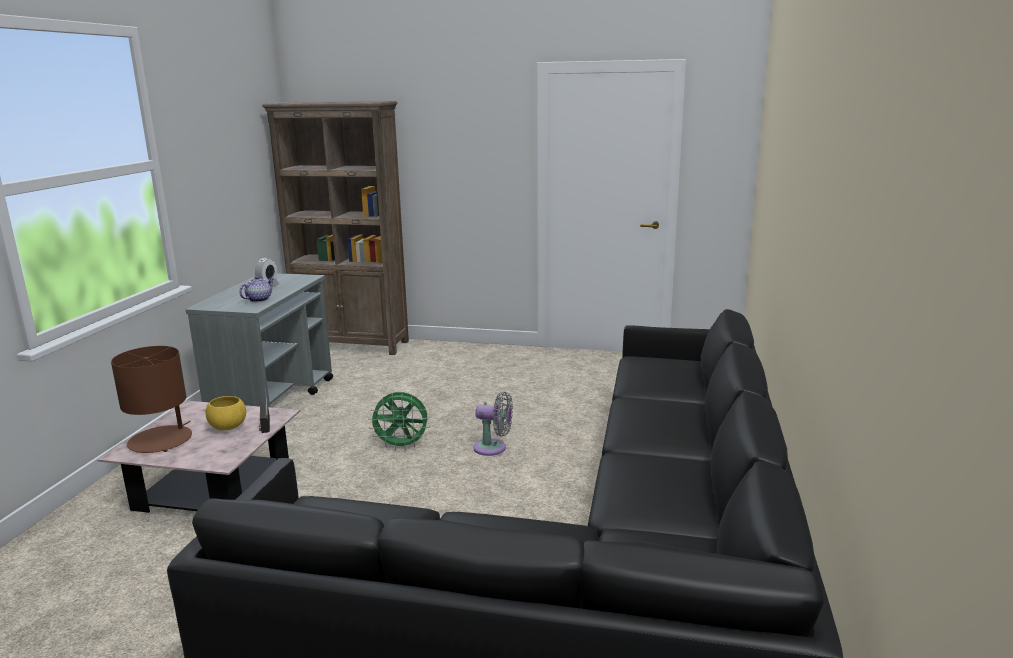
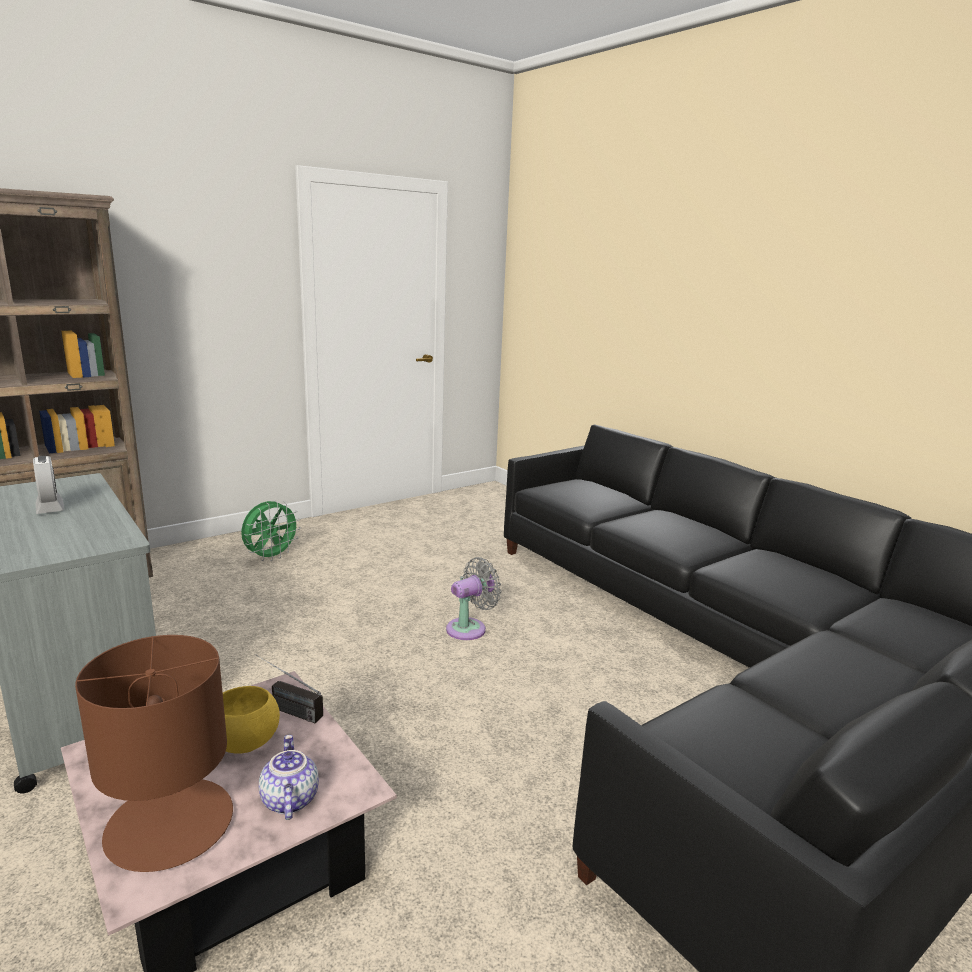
camera: 50 degrees left, 0 degrees up
teapot [239,276,274,302] -> teapot moved to [259,735,319,820]
green fan [368,392,430,450] -> green fan moved to [241,500,301,561]

